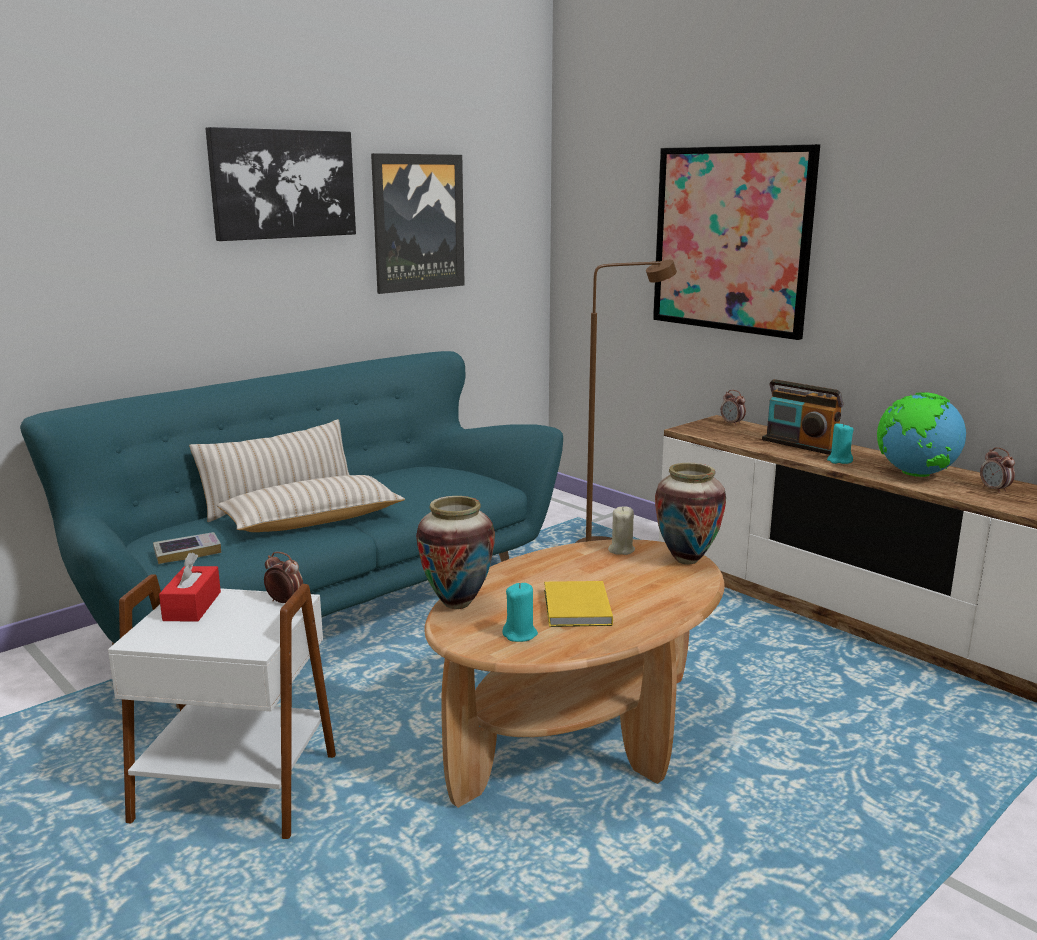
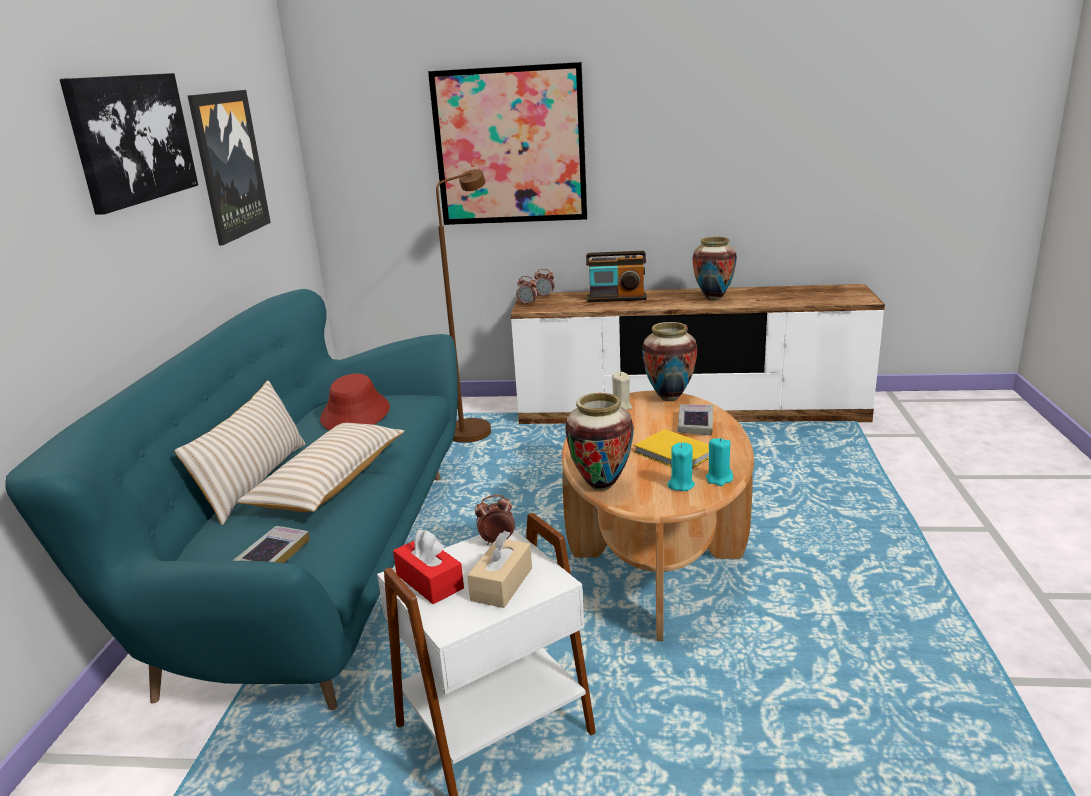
camera: 40 degrees left, 5 degrees up
turquoise candle [827,422,854,464] -> turquoise candle moved to [706,438,733,486]
globe [877,392,966,477] -> vase [692,237,737,301]
alarm clock [980,447,1015,493] -> alarm clock moved to [516,276,538,306]
none -> red hat [320,374,390,430]
none -> beige tissue box [467,531,532,608]
none -> book [678,405,713,436]

